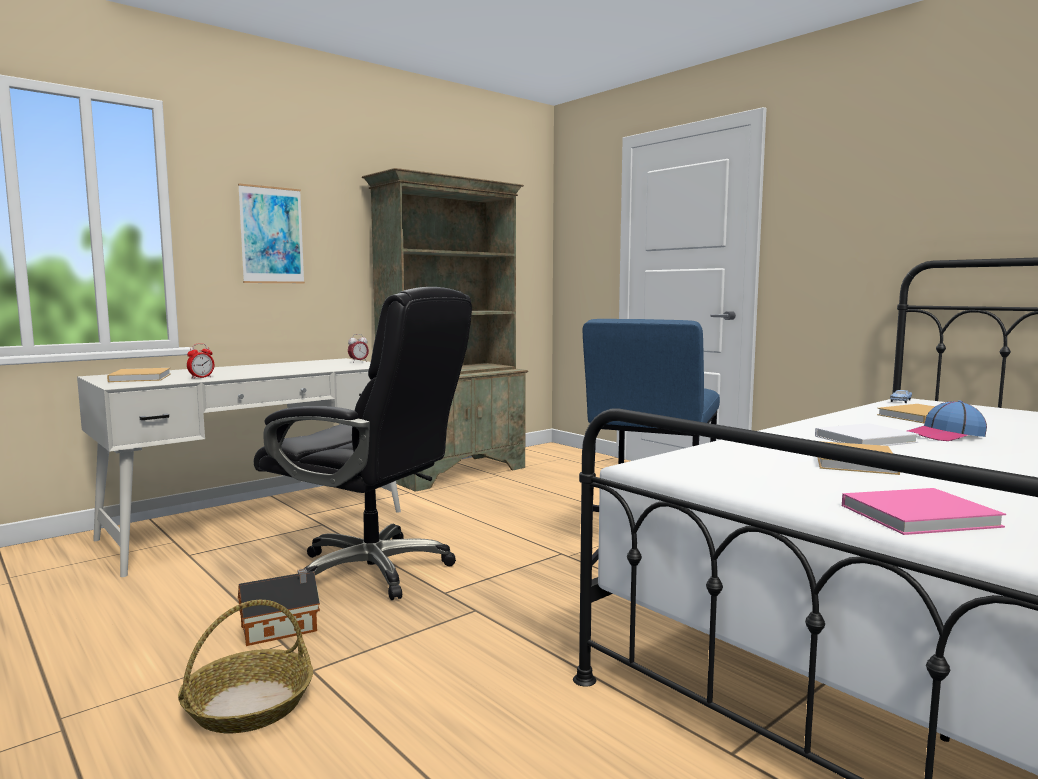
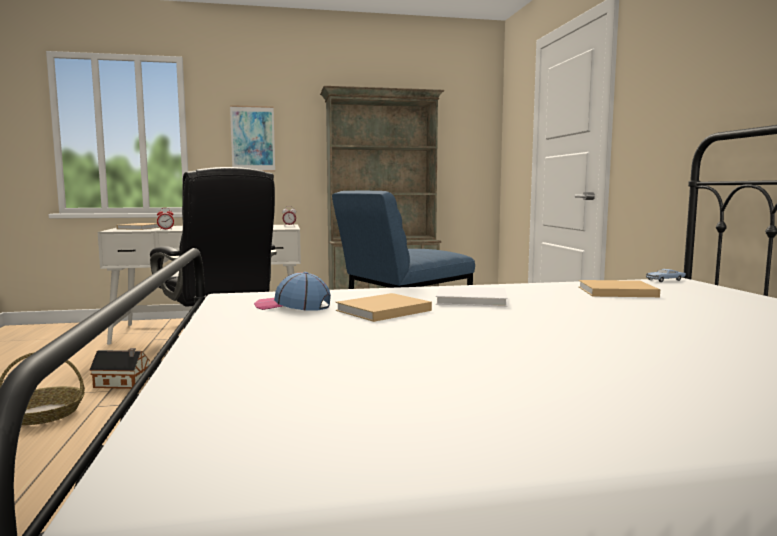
camera: 30 degrees right, 0 degrees up
pink book [842,488,1006,535] -> none
cap [907,401,987,441] -> cap moved to [254,272,331,310]

